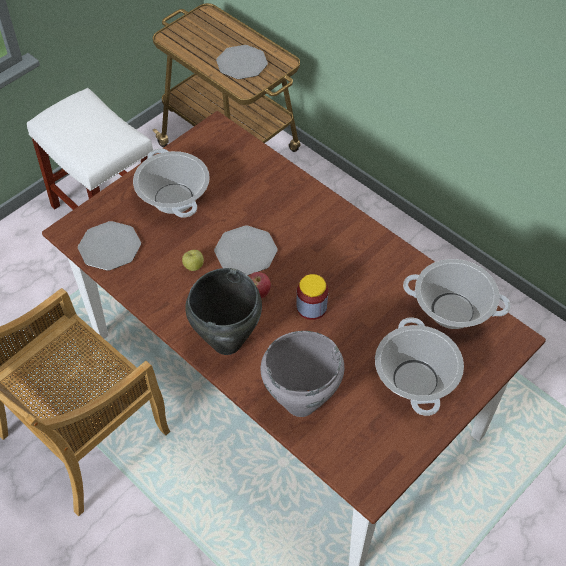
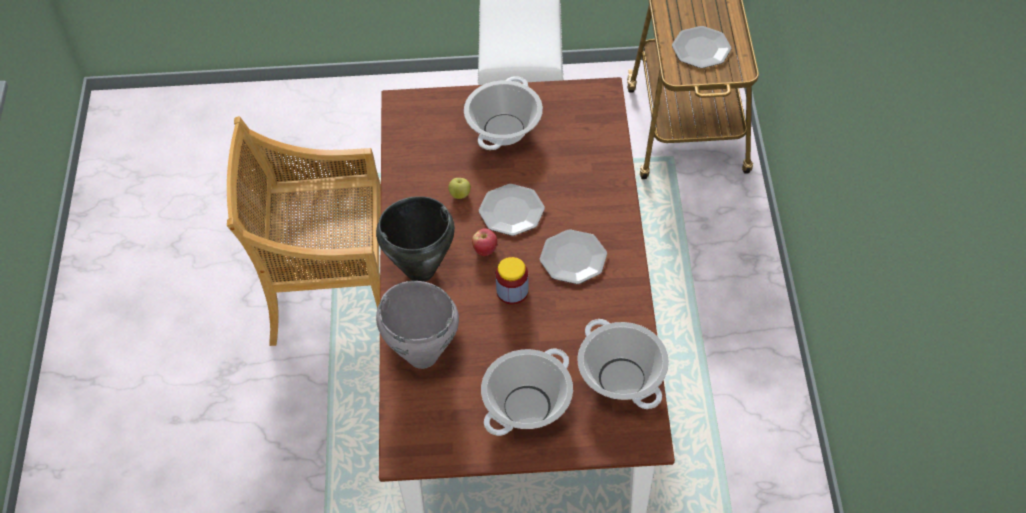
camera: 45 degrees right, 0 degrees up
plate [78,221,141,271] -> plate moved to [540,229,607,284]

